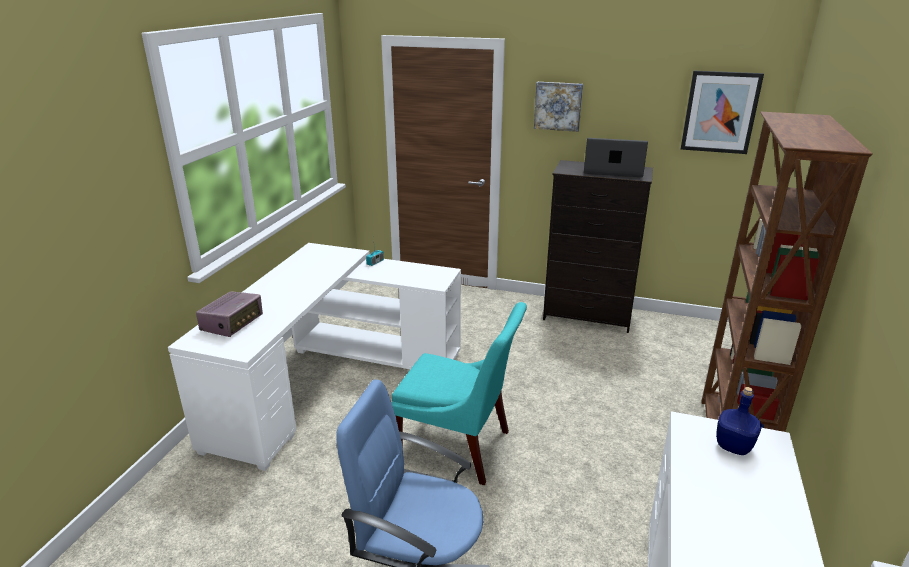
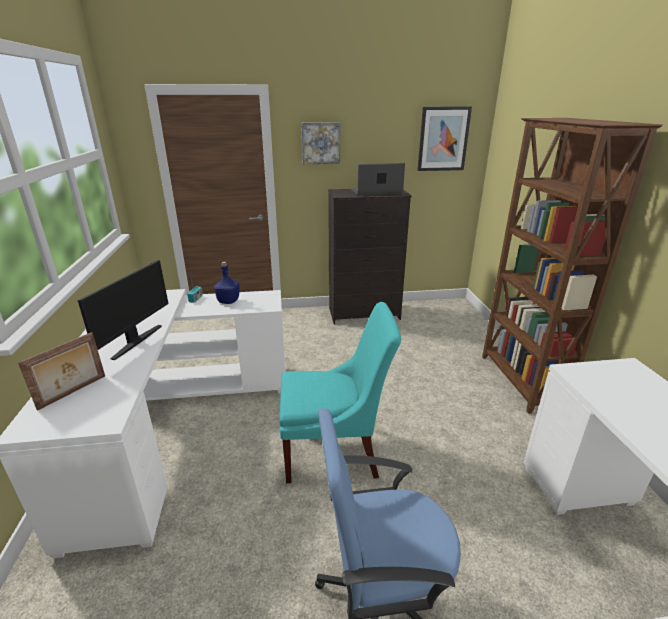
camera: 25 degrees left, 0 degrees up
radio [196,291,263,337] -> picture frame [18,332,105,411]
blue bottle [716,387,762,455] -> blue bottle moved to [214,262,239,304]
none -> monitor [78,260,169,360]

